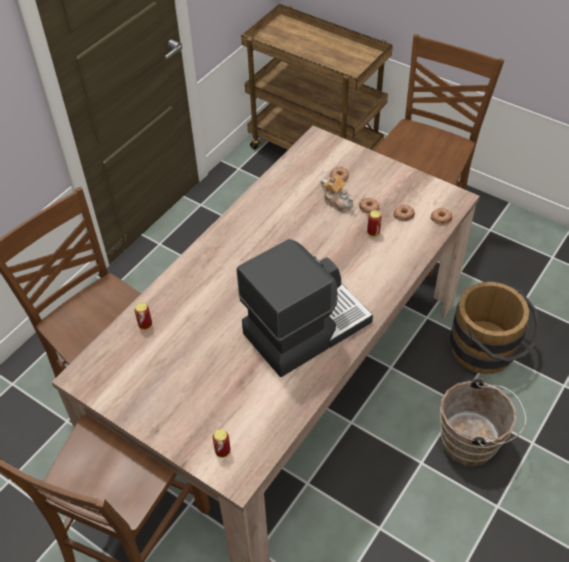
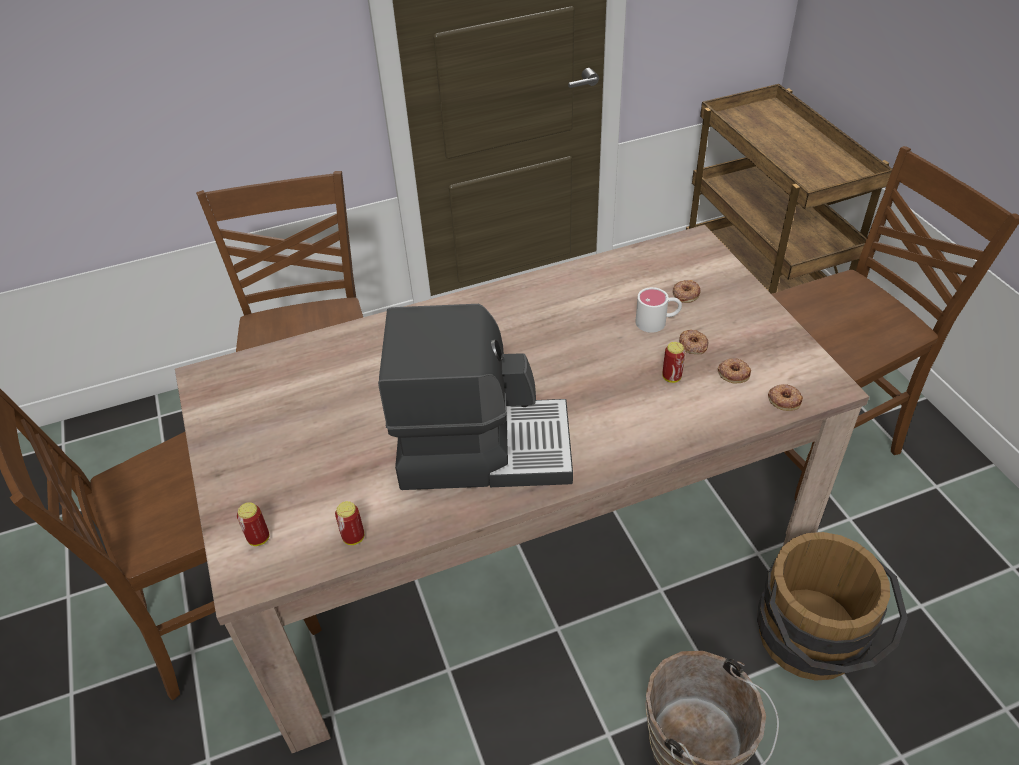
camera: 35 degrees right, 5 degrees down
can [134,303,152,330] -> can moved to [335,501,364,545]
teapot [321,175,354,212] -> white mug [635,287,682,333]

